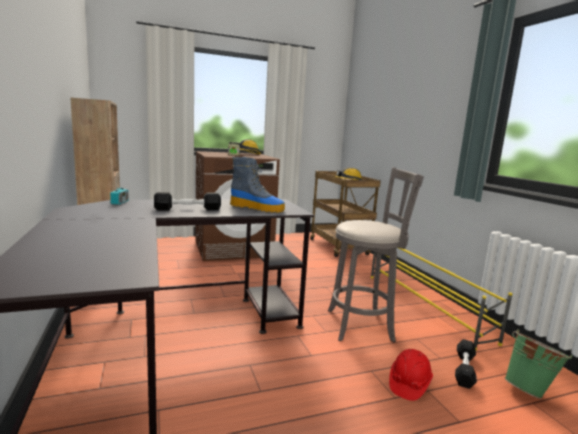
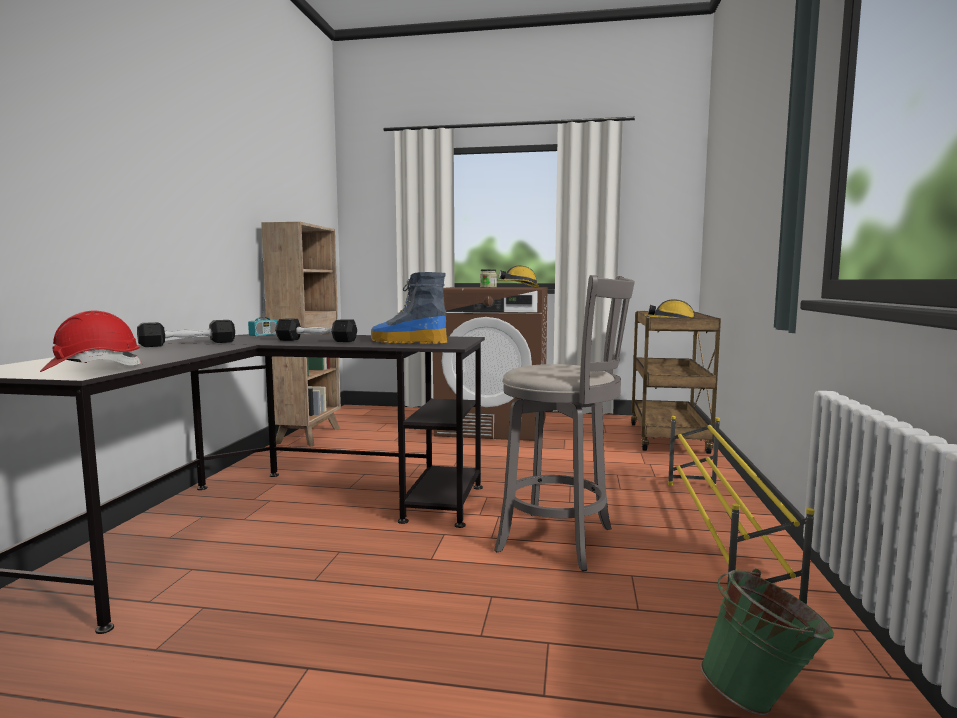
camera: 30 degrees right, 5 degrees down
boot [230,157,285,213] -> boot turned 150 degrees clockwise [371,272,447,344]
red hard hat [389,349,433,401] -> red hard hat moved to [40,311,141,372]
black dumbbell [455,339,477,389] -> black dumbbell moved to [137,320,235,347]

